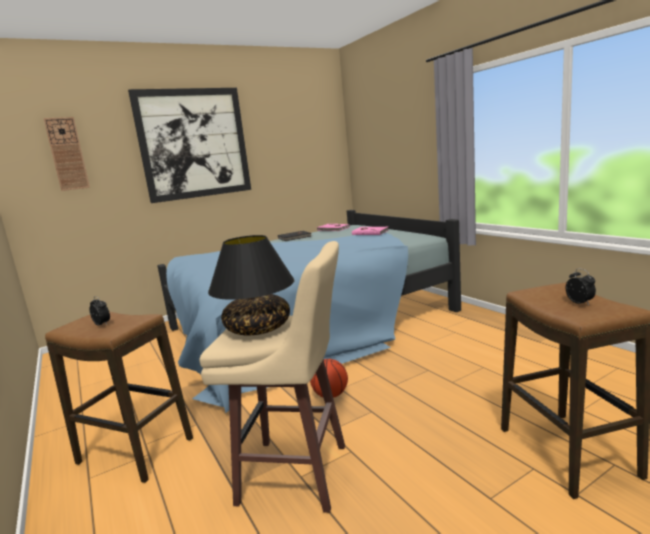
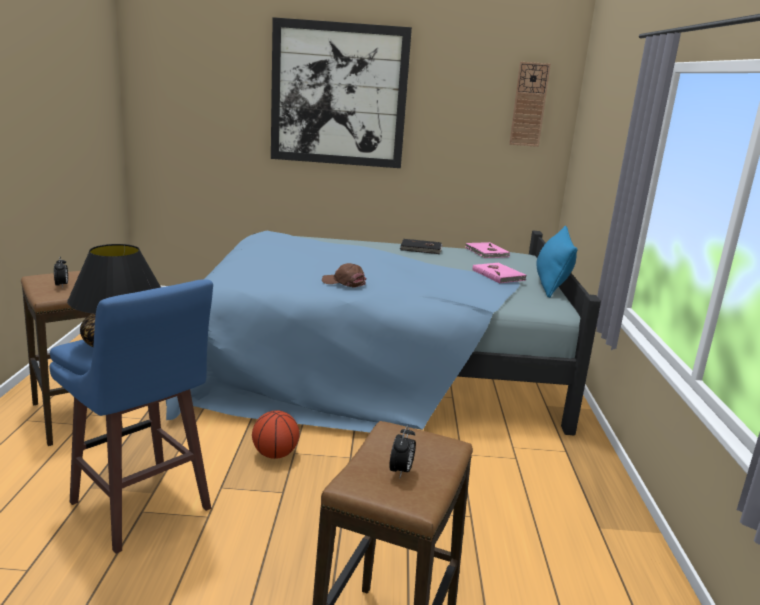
camera: 30 degrees right, 5 degrees up
wall clock [43,117,90,191] -> wall clock moved to [509,62,551,147]
beige stool [200,241,345,513] -> blue stool [49,279,213,554]
none -> brown cap [322,263,367,288]
none -> blue pillow [537,226,578,298]

